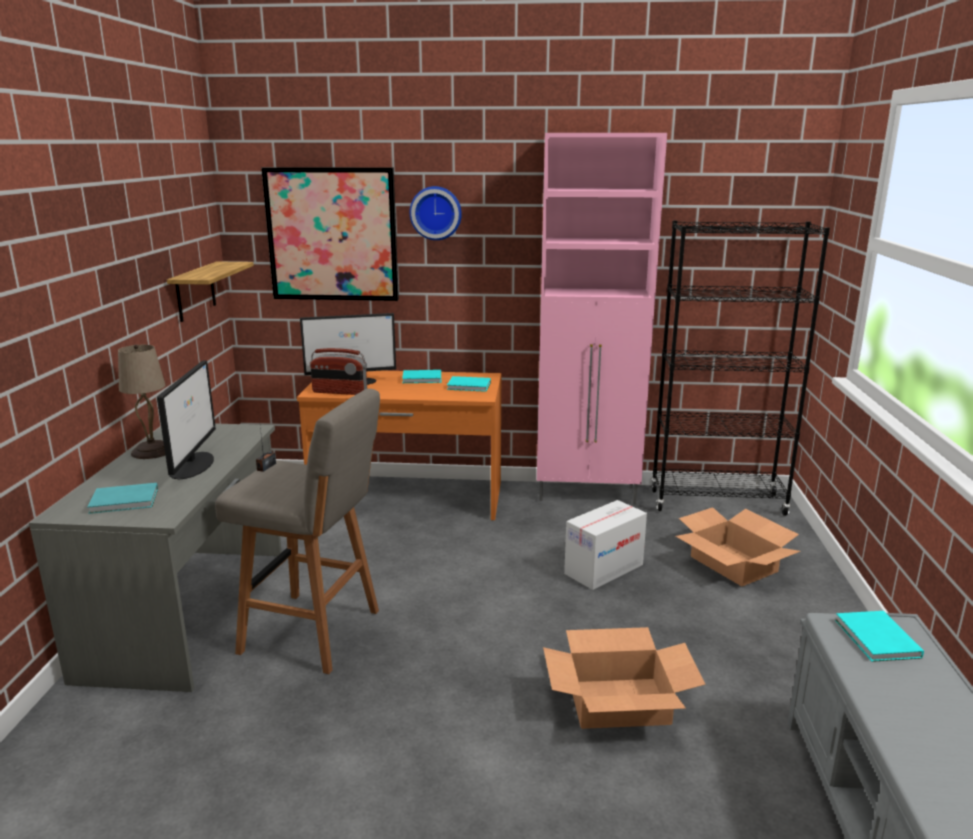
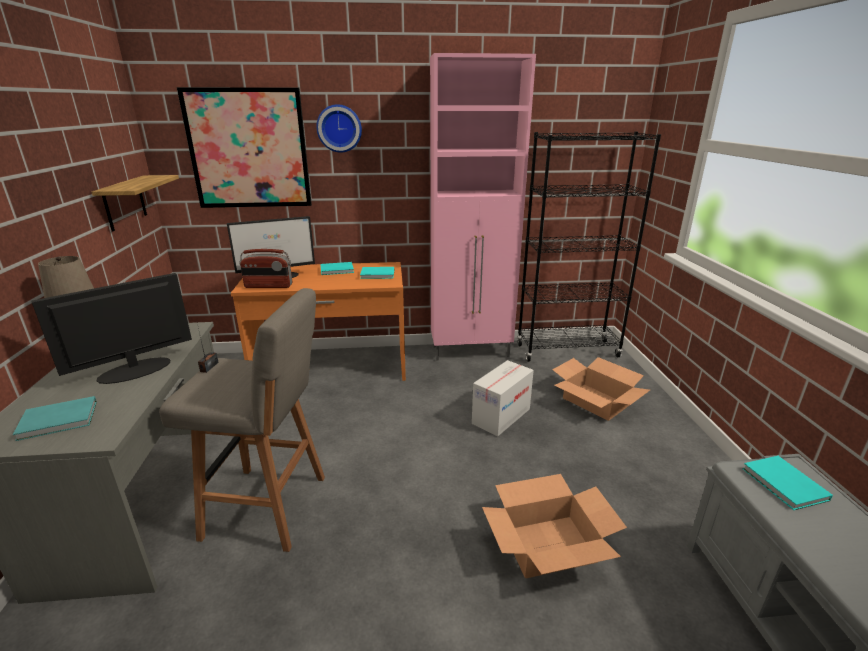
camera: 10 degrees left, 5 degrees up
monitor [157,361,216,479] -> monitor turned 120 degrees counterclockwise [31,273,192,384]

